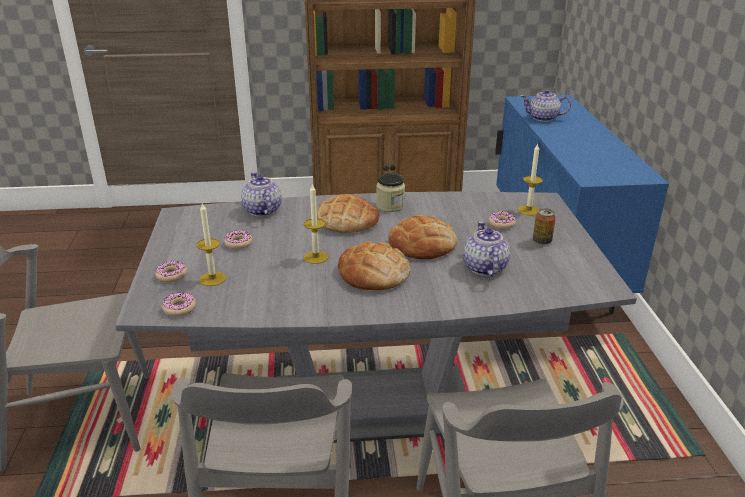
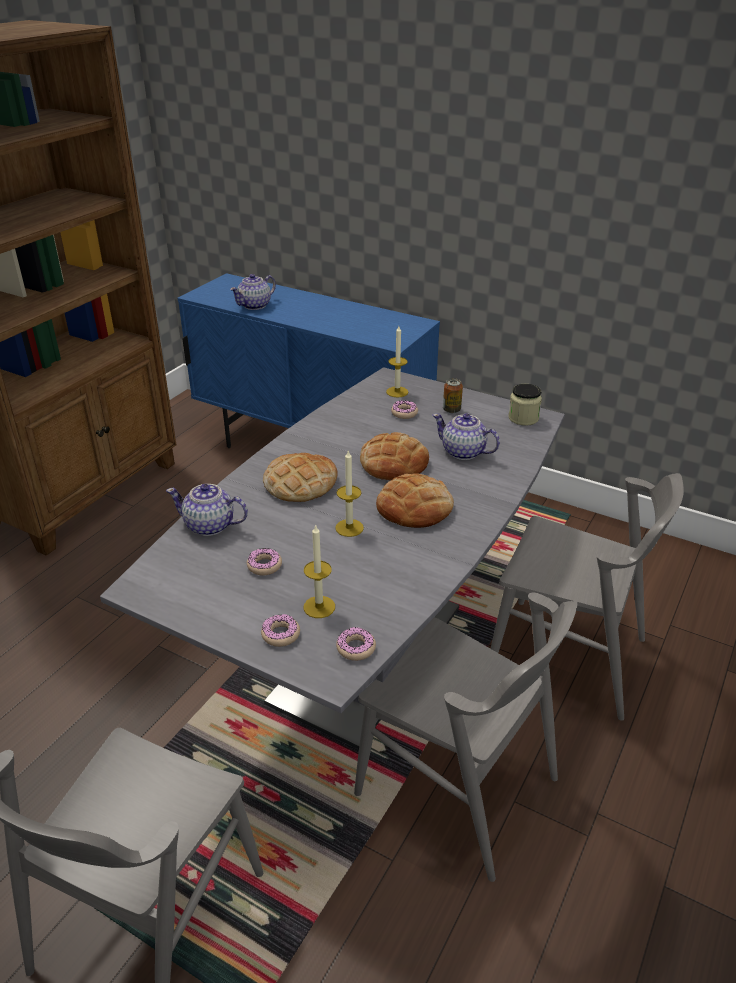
camera: 55 degrees left, 5 degrees up
jar [376,173,405,212] -> jar moved to [508,384,542,426]

